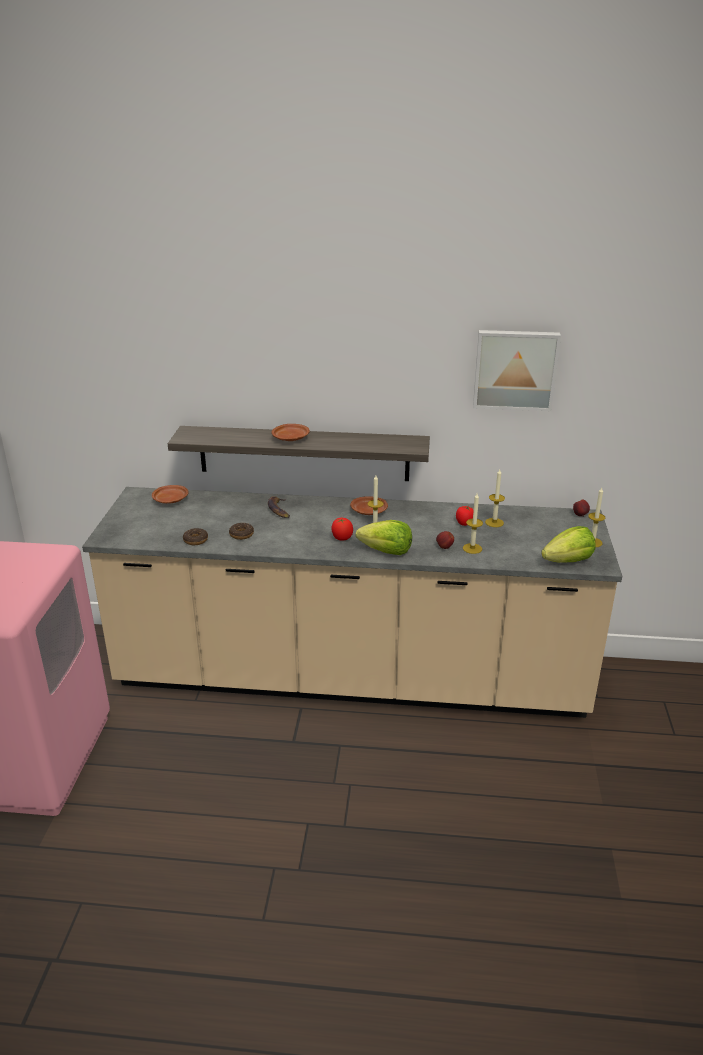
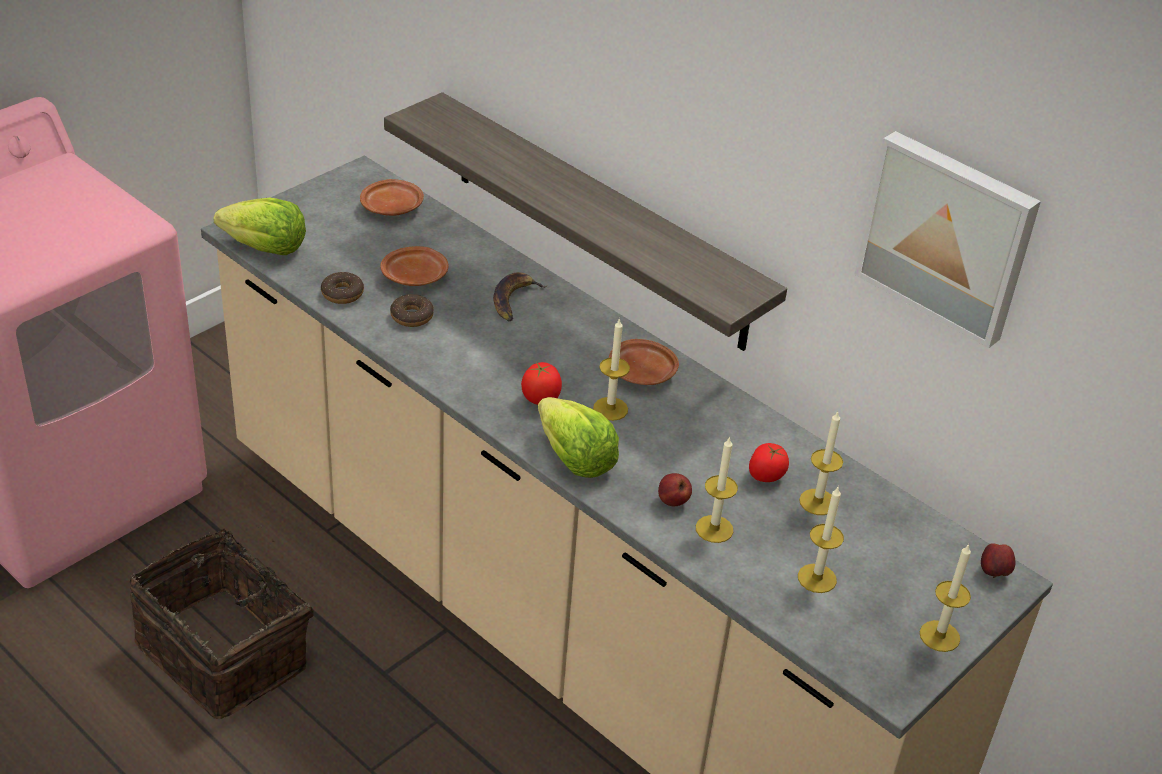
camera: 35 degrees right, 10 degrees up
brown plate [272,424,310,441] -> brown plate moved to [380,246,449,286]
lettuce [541,526,596,563] -> lettuce moved to [213,198,306,255]
none -> basket [130,525,314,719]
none -> candle [798,487,844,593]

